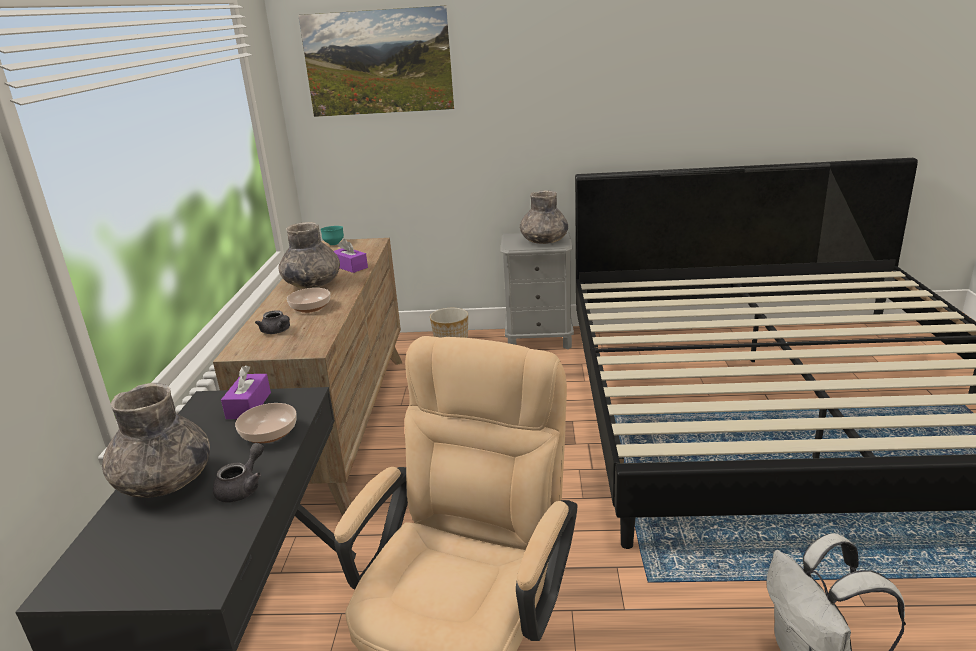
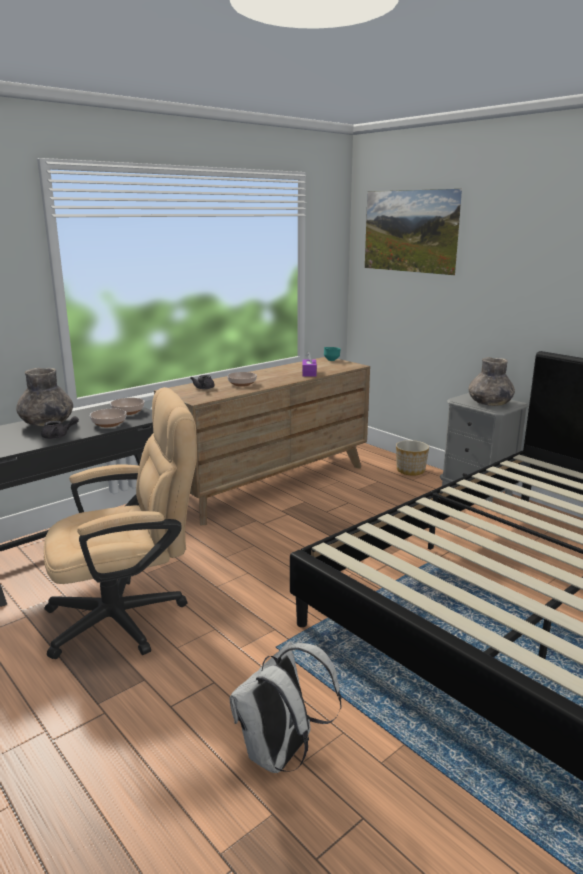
camera: 45 degrees right, 5 degrees down
purple tissue box [221,365,271,419] -> bowl [110,398,145,415]
grey vase [278,222,340,289] -> none

